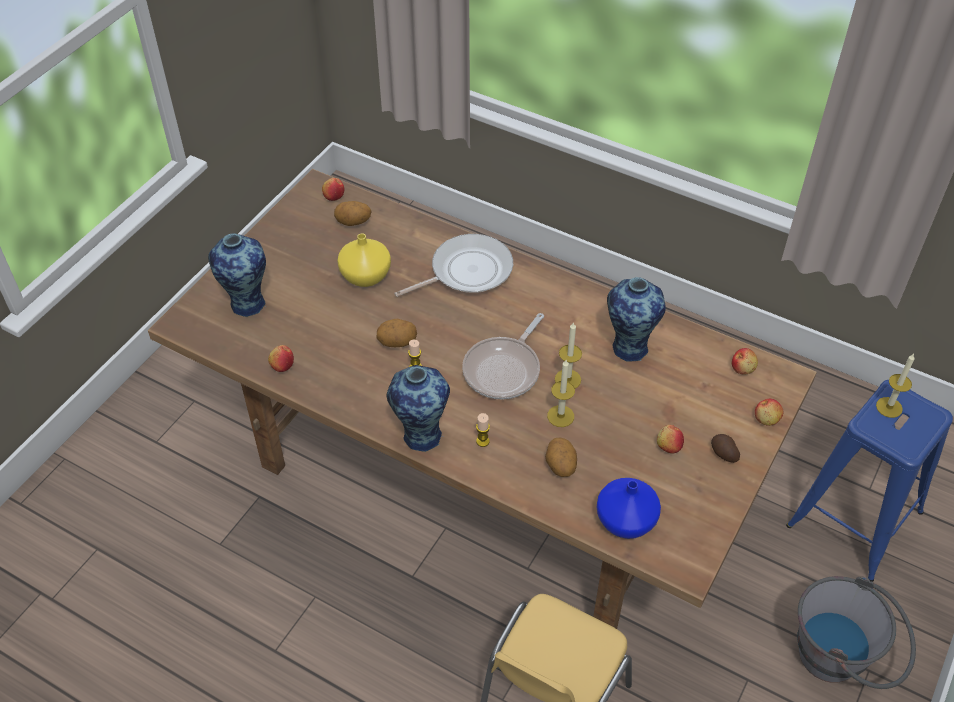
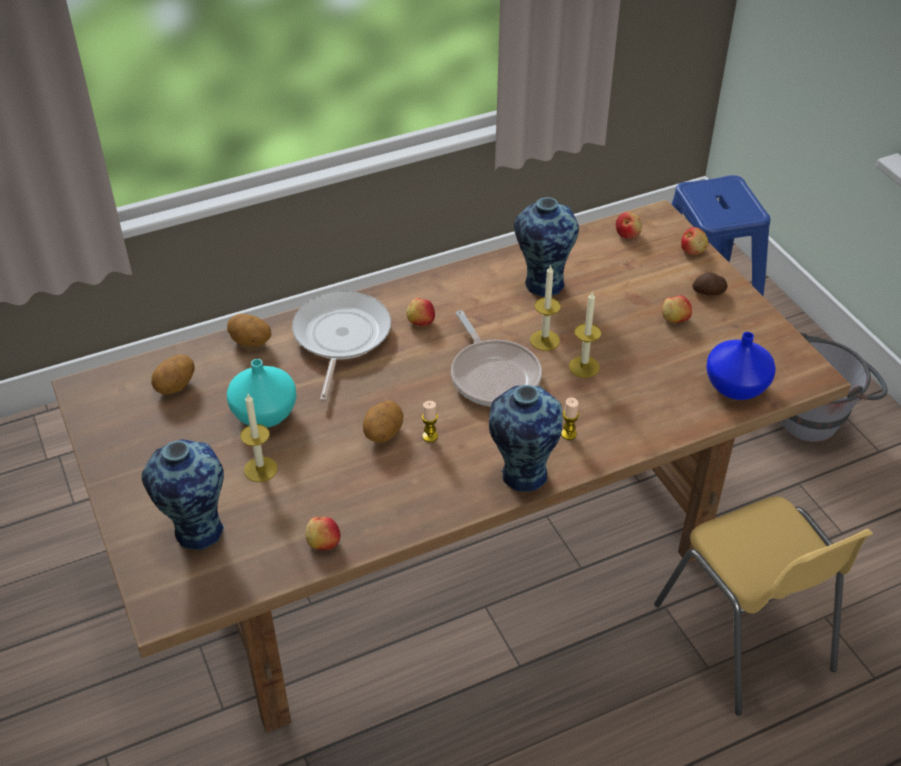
camera: 55 degrees left, 5 degrees down
apple [322,178,344,201] -> apple moved to [407,298,435,326]
yellow vase [337,233,391,287] -> turquoise vase [227,359,297,428]
potato [545,437,577,477] -> potato moved to [227,314,271,346]
candle [876,354,915,418] -> candle moved to [240,394,278,482]

